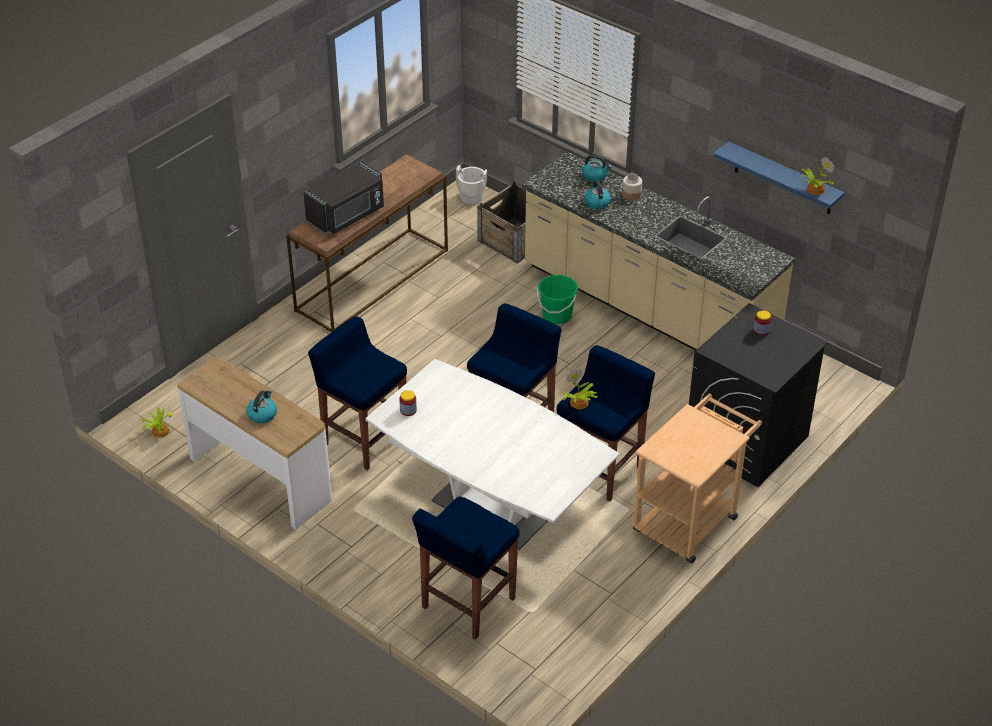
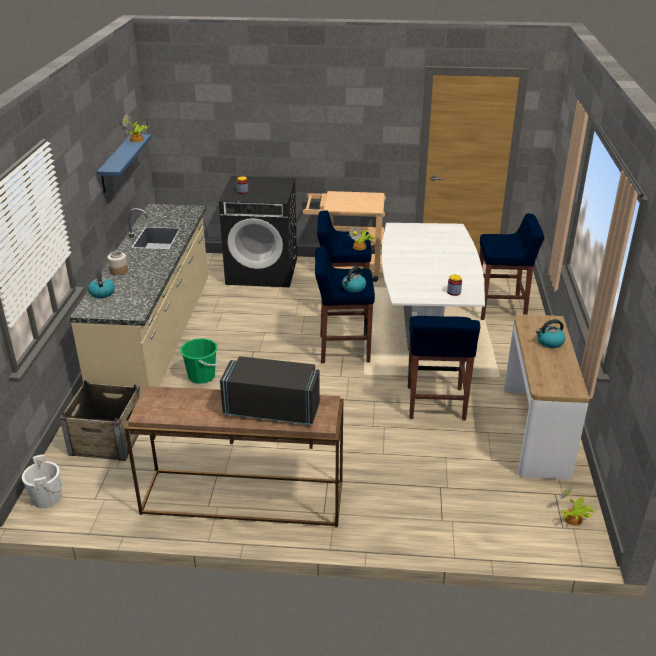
camera: 125 degrees left, 10 degrees down
kettle [584,180,611,209] -> kettle moved to [342,266,366,293]

